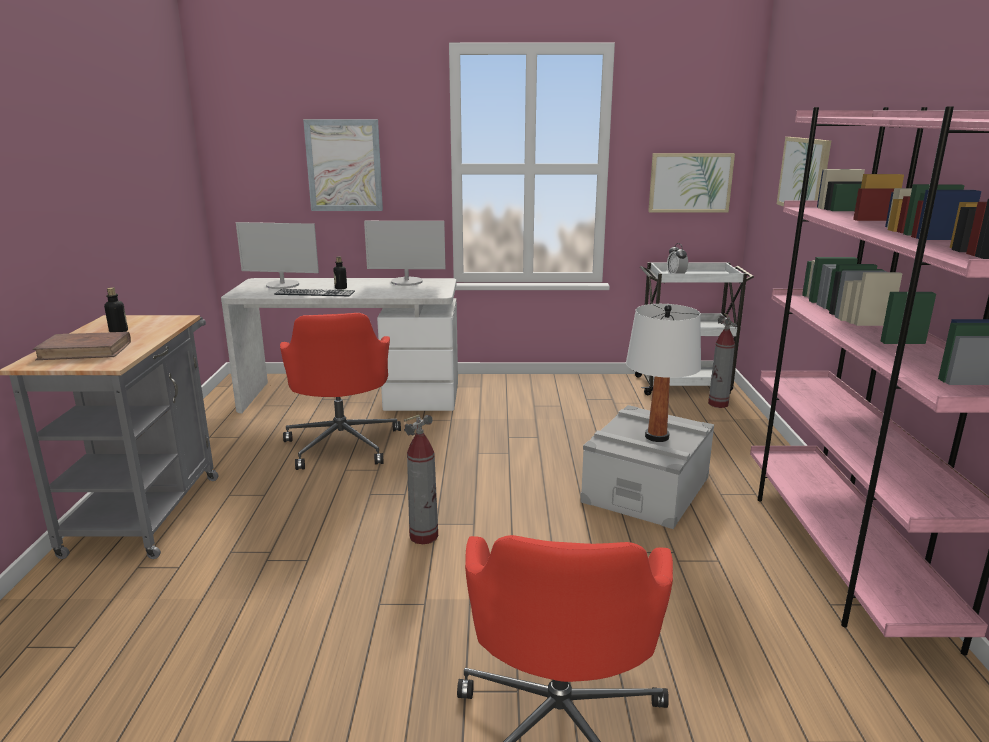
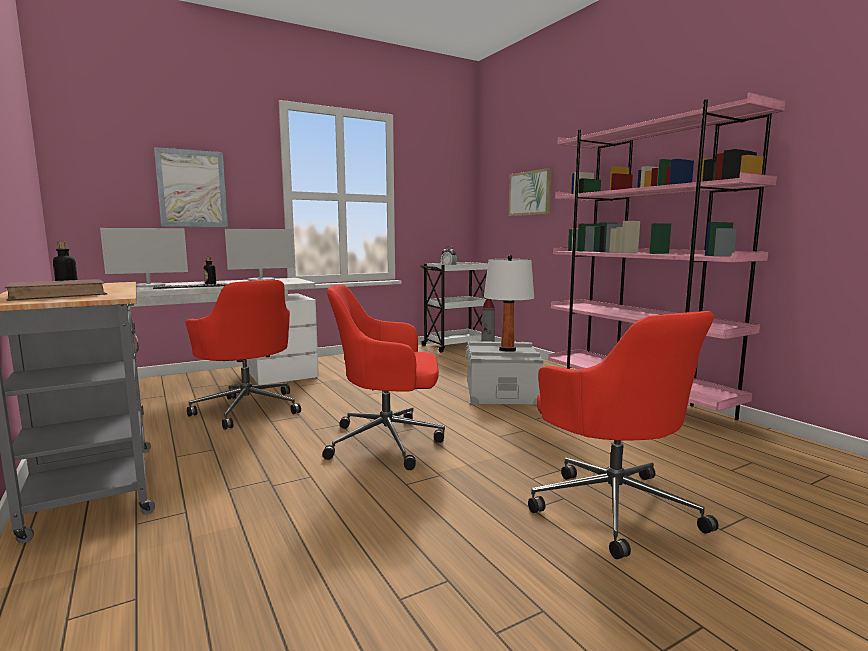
camera: 30 degrees left, 10 degrees down
fire extinguisher [404,415,438,544] -> red office chair [322,285,445,470]
picture [648,153,735,213] -> none

